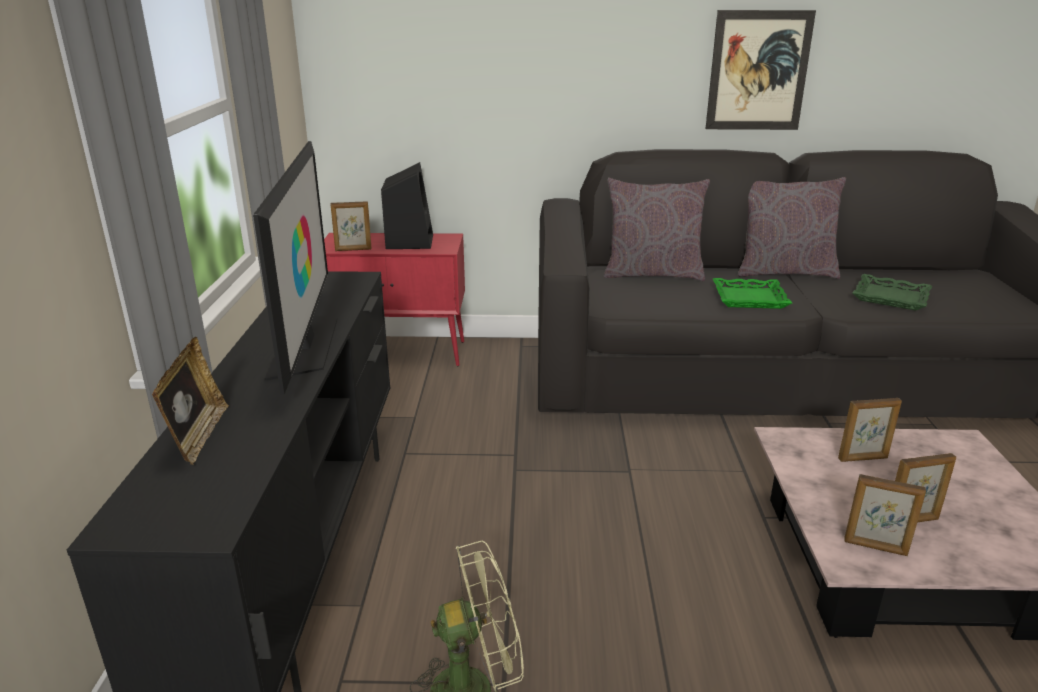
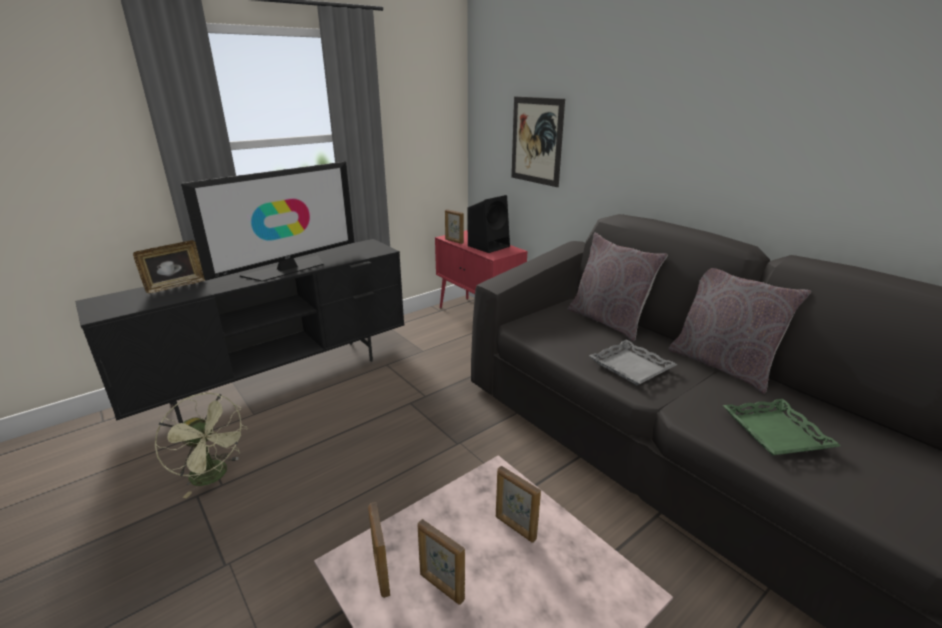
camera: 50 degrees right, 0 degrees up
picture [706,10,816,130] -> picture moved to [511,96,565,187]
green tray [713,278,792,309] -> grey tray [589,340,677,385]

